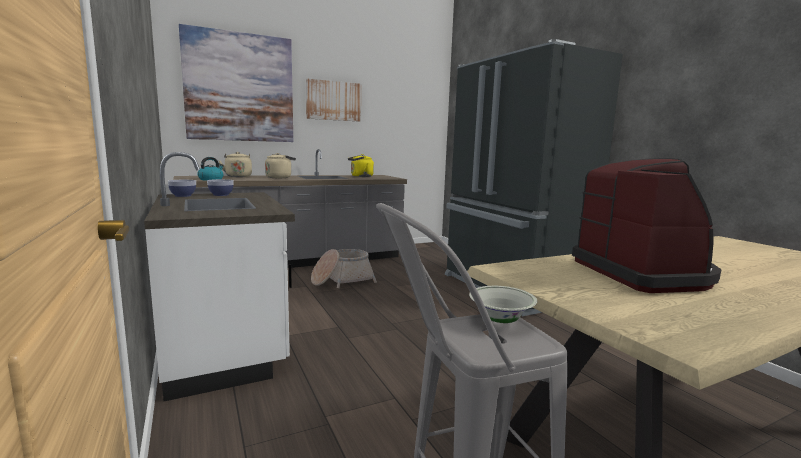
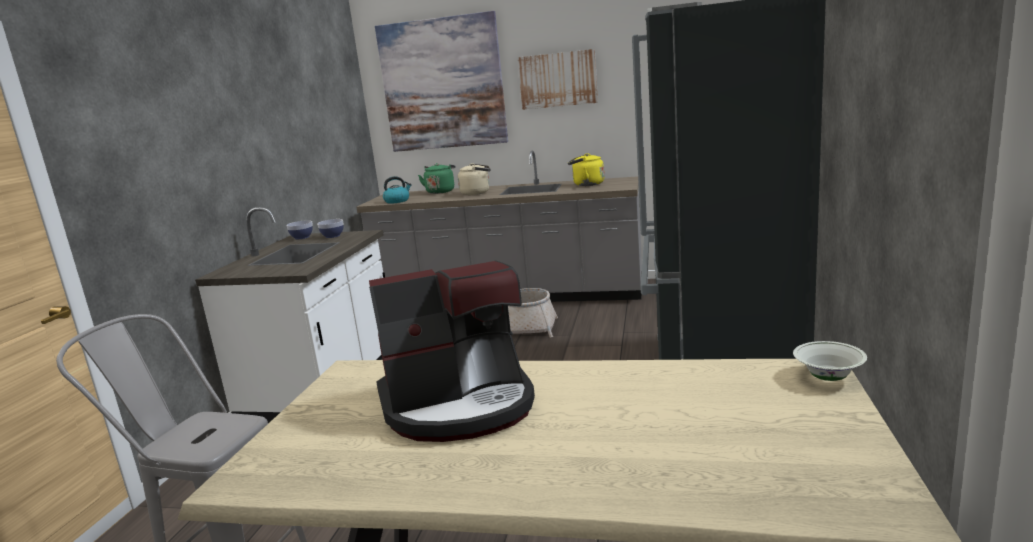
camera: 40 degrees right, 5 degrees up
beige kettle [218,152,252,177] -> green kettle [418,163,456,194]
white bowl [469,286,537,323] -> white bowl moved to [793,341,867,381]
coffee machine [572,158,722,293] -> coffee machine turned 45 degrees clockwise [369,260,535,442]

